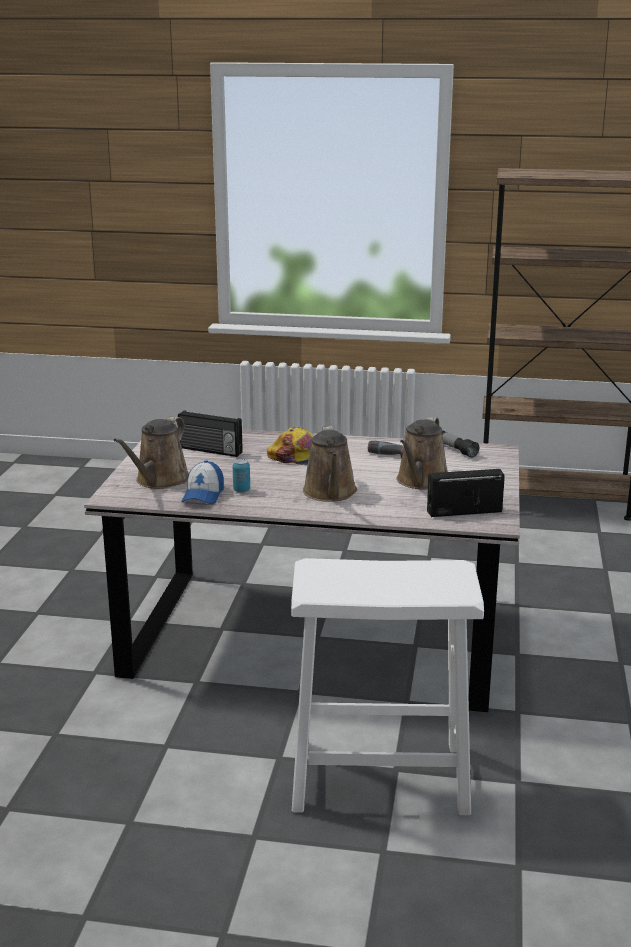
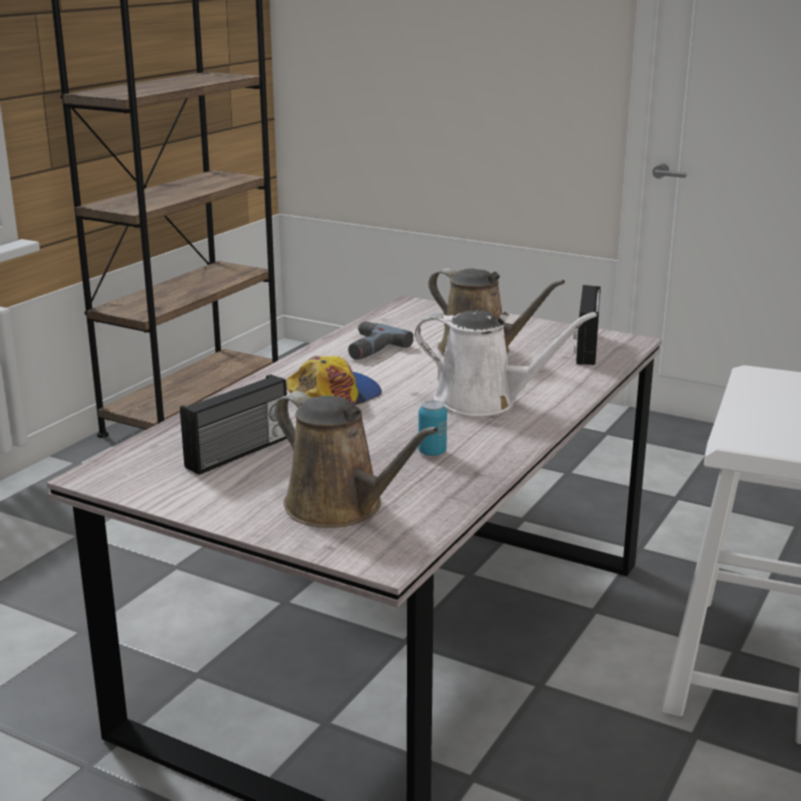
camera: 70 degrees left, 0 degrees up
cap [181,460,224,504] -> none
brown watering can [303,426,357,502] -> white watering can [415,311,597,416]
flashlight [442,430,479,458] -> none

